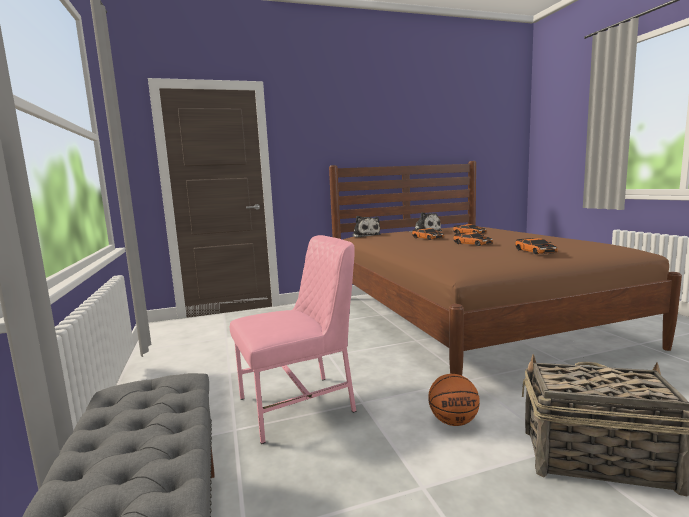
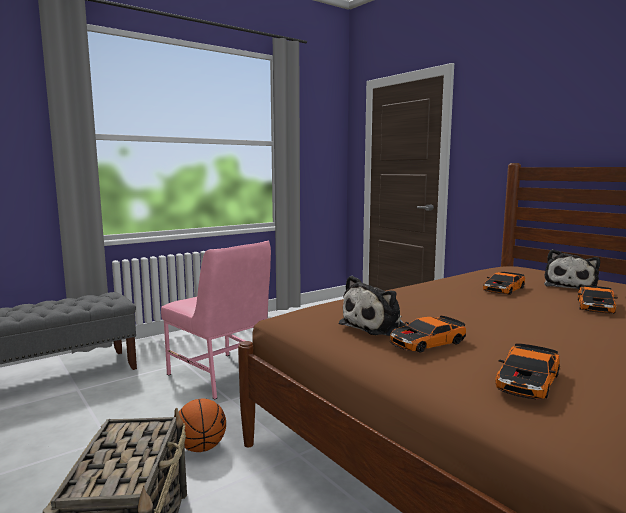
camera: 70 degrees right, 0 degrees up
plush toy [352,216,381,237] -> plush toy moved to [339,276,406,336]
toy car [453,233,493,246] -> toy car moved to [495,343,560,399]

